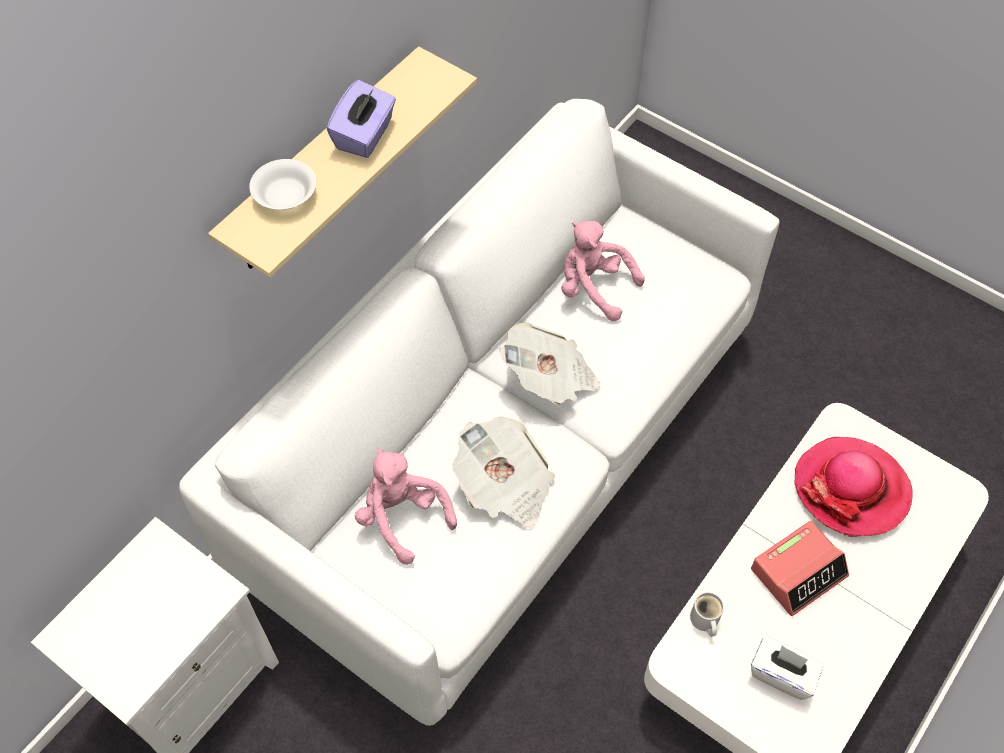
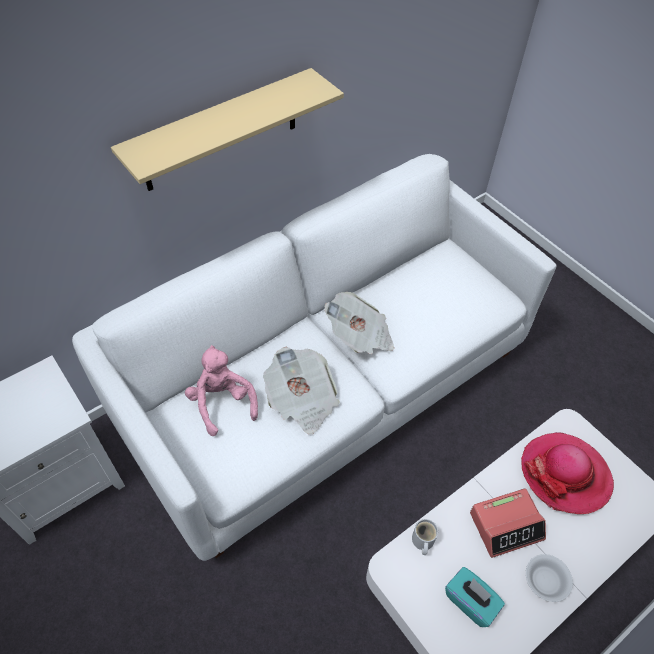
camera: 15 degrees right, 5 degrees down
white bowl [249,159,316,210] -> white bowl moved to [526,554,573,602]
purple tissue box [327,80,396,158] -> none
pink plush toy [561,221,645,321] -> none
white tissue box [751,636,823,700] -> turquoise tissue box [445,567,505,627]

